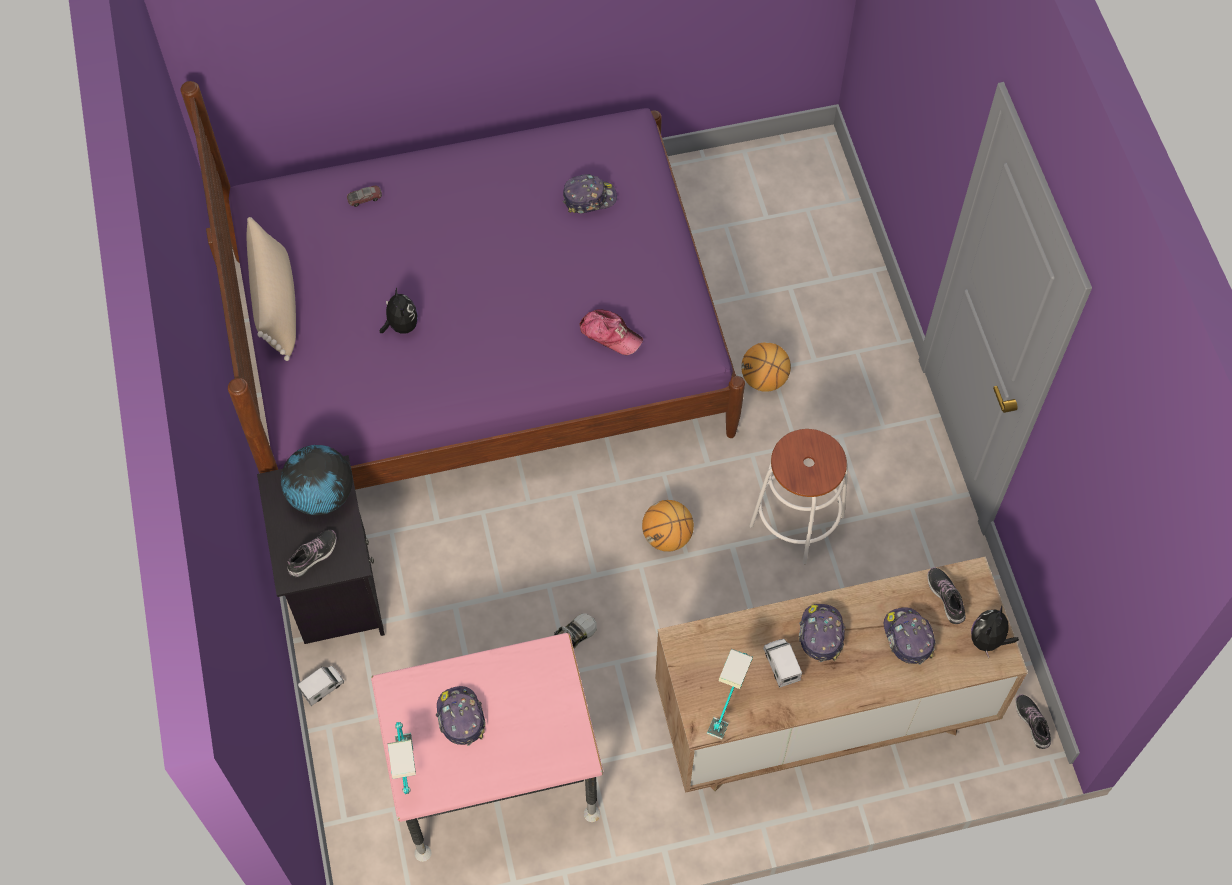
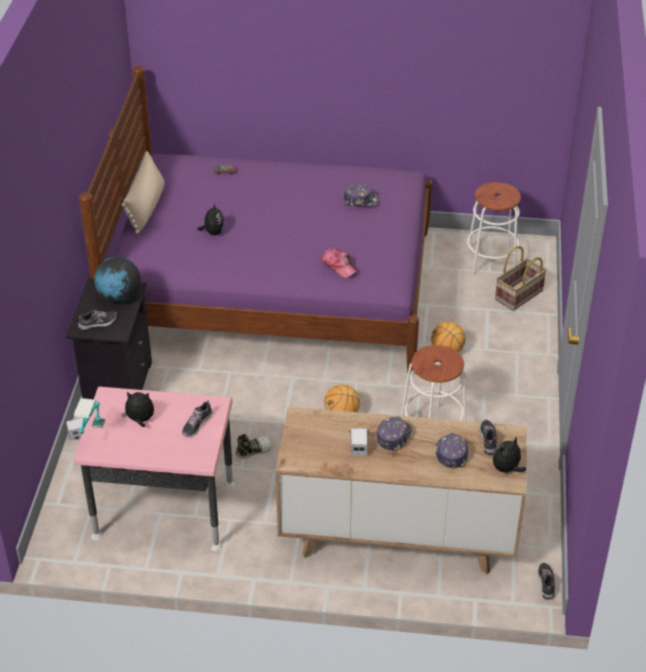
camera: 20 degrees right, 20 degrees down
cap [436,686,486,746] -> plush toy [122,392,154,427]
table lamp [707,649,753,739] -> none
none -> shoe [182,400,212,437]
none -> white stool [467,182,521,274]
none -> basket [495,246,547,311]

